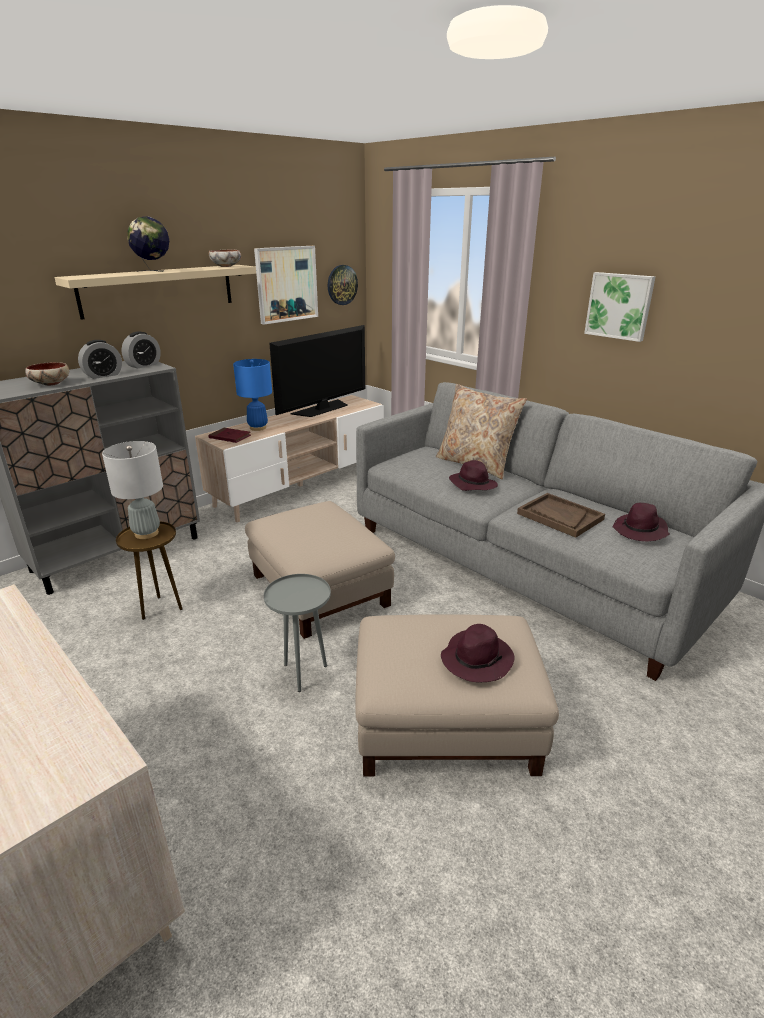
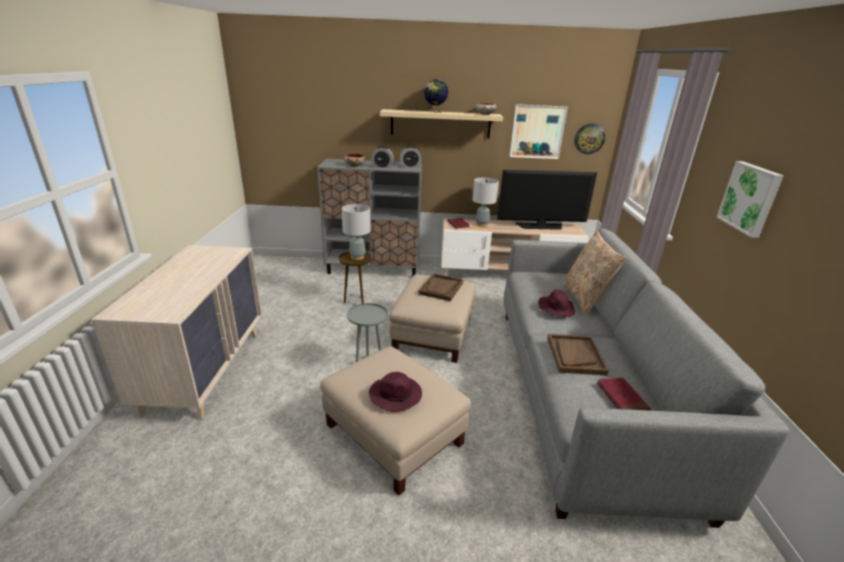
camera: 45 degrees right, 0 degrees up
blue table lamp [233,359,272,431] -> grey table lamp [473,177,499,227]
purple hat [613,503,670,541] -> red book [597,378,651,411]
none -> brown tray [418,273,464,301]

